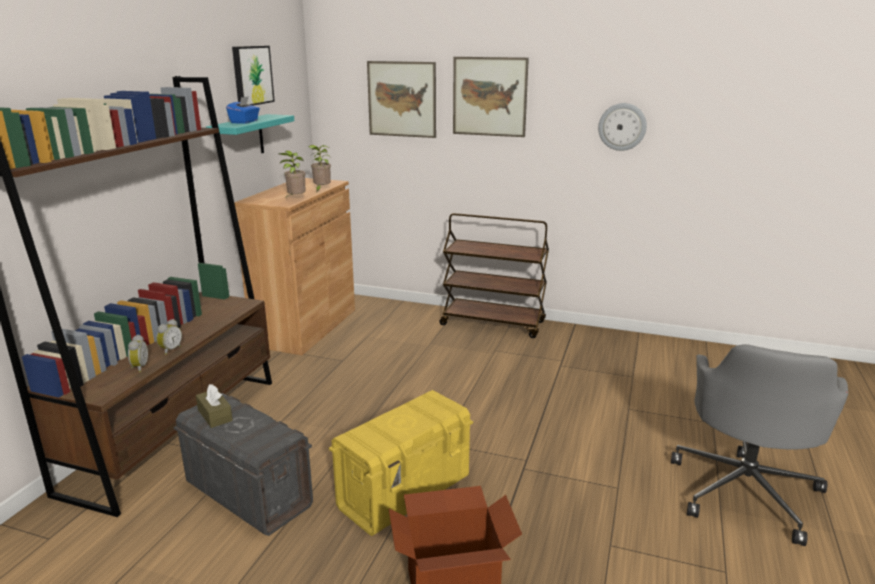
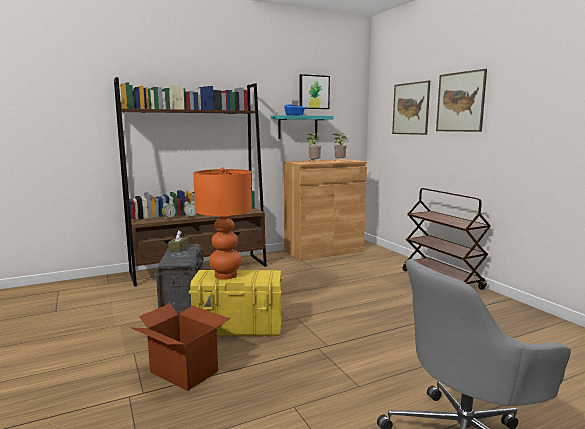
camera: 45 degrees right, 10 degrees down
wall clock [598,103,647,151] -> none
none -> orange table lamp [193,168,252,279]

